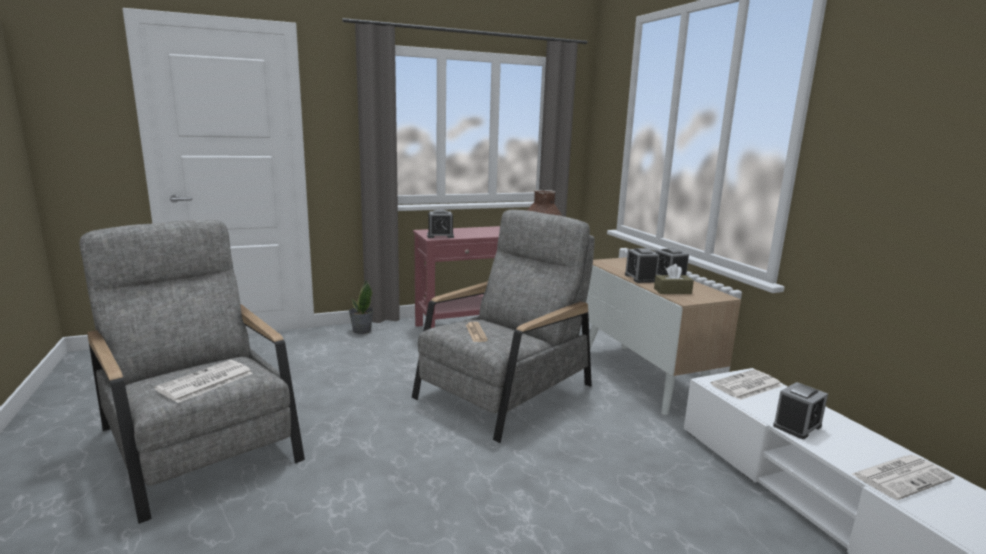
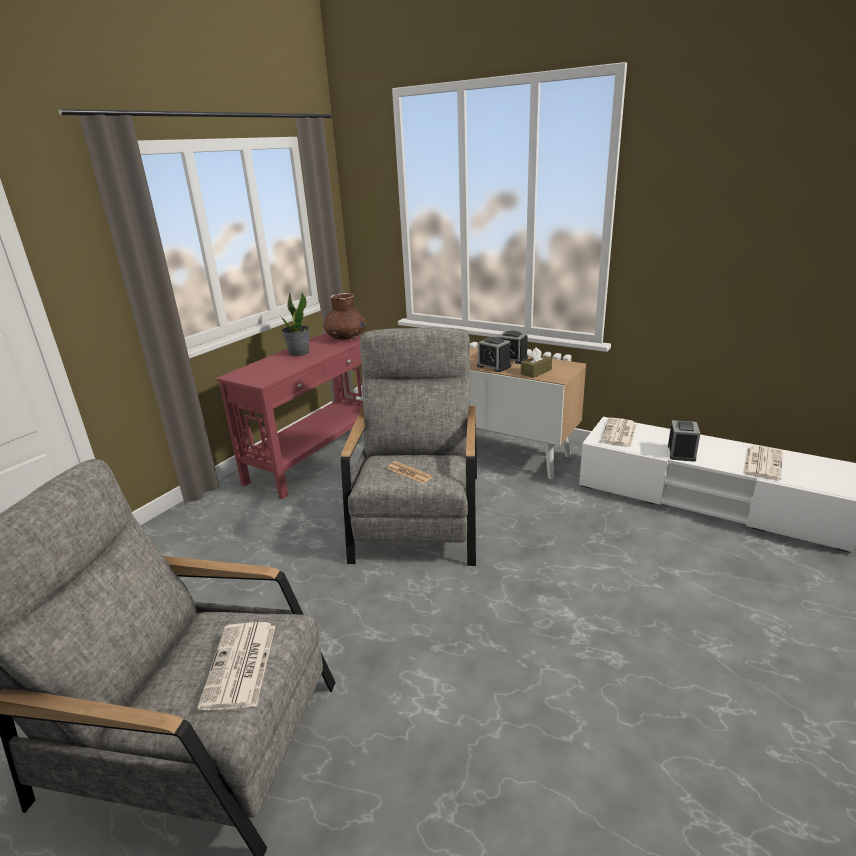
camera: 35 degrees left, 10 degrees up
potted plant [349,279,373,334] -> potted plant moved to [281,292,309,356]
alarm clock [427,210,454,238] -> none

